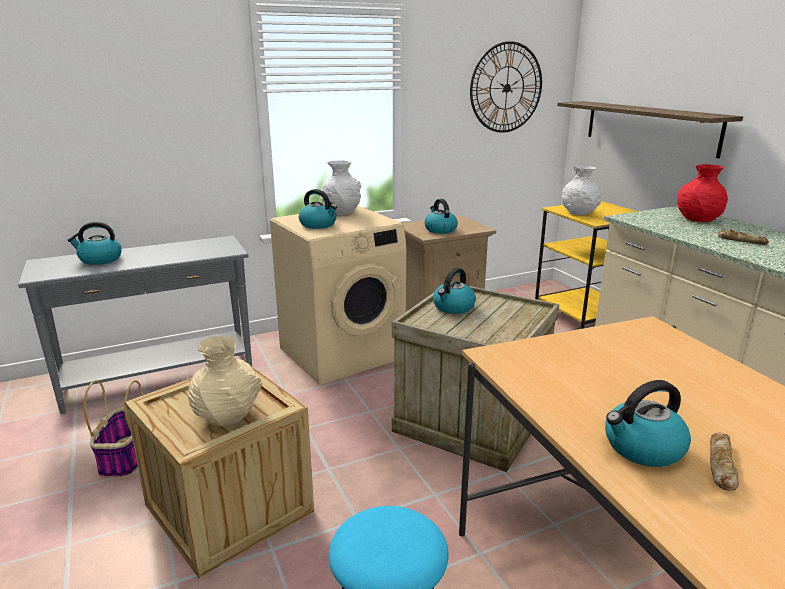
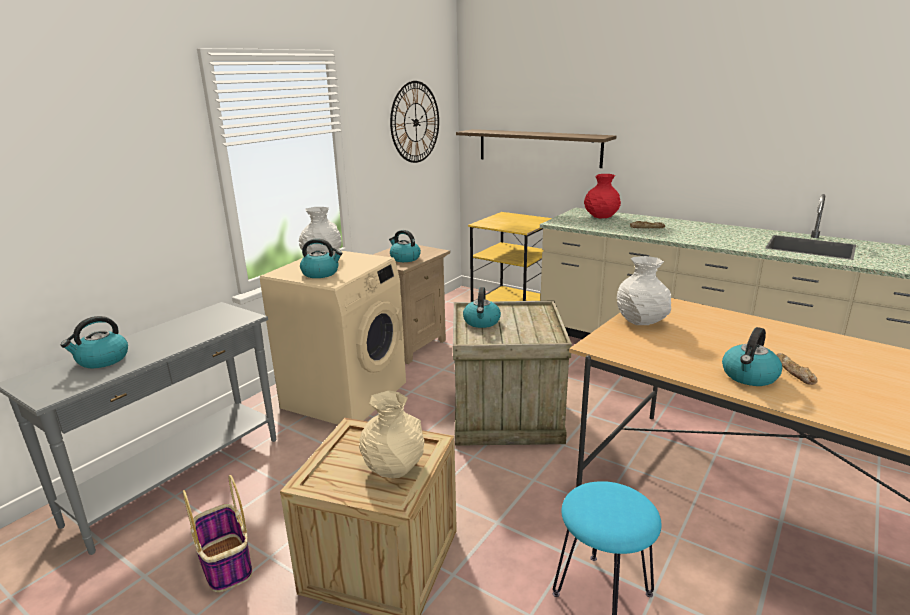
camera: 30 degrees left, 0 degrees up
white vase [562,165,601,215] -> white vase moved to [617,256,671,325]

